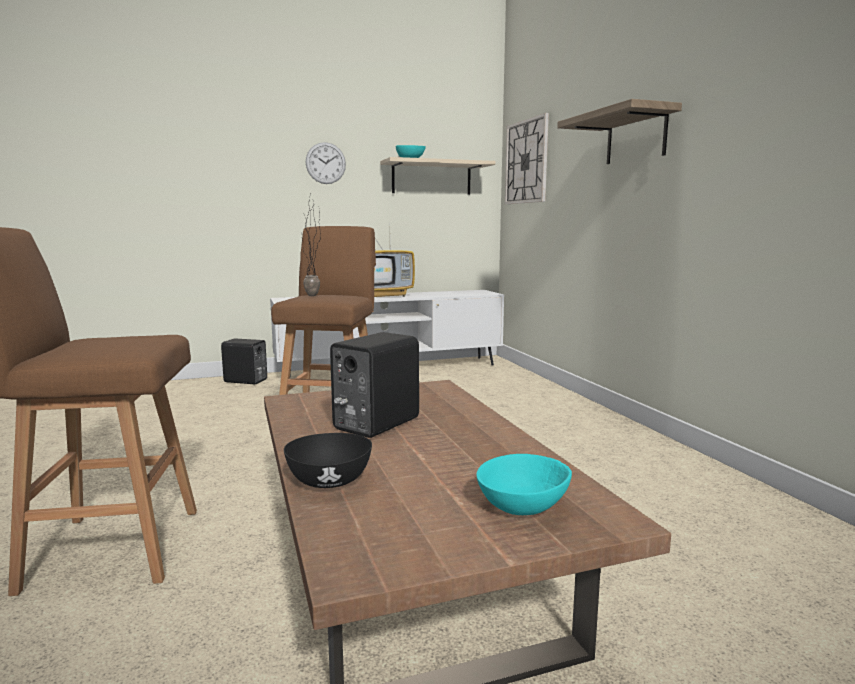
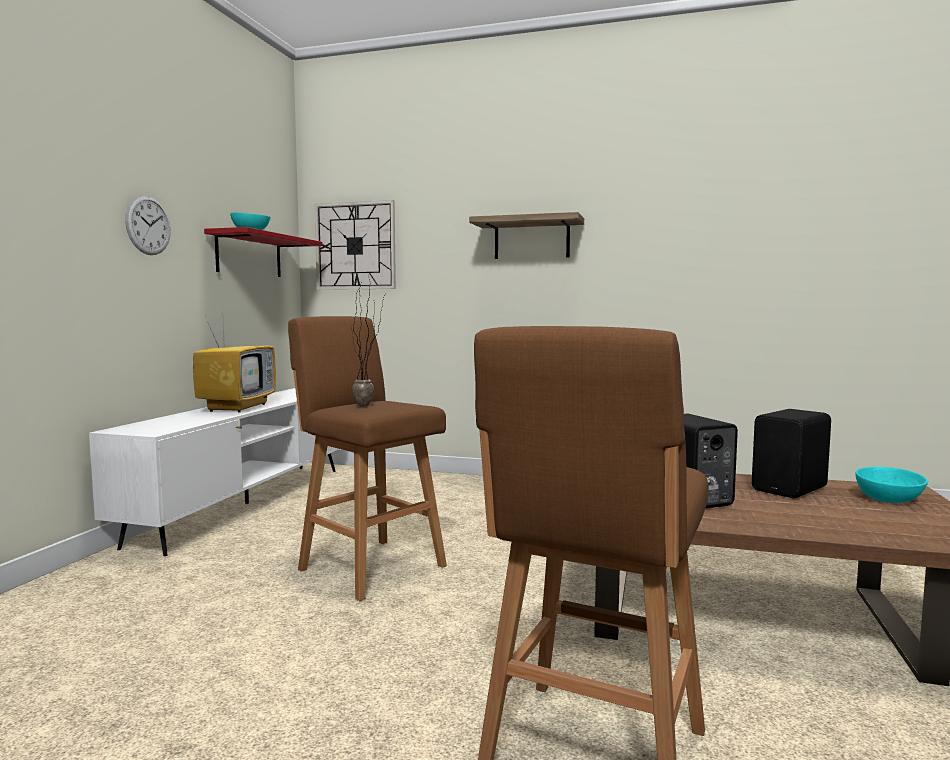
camera: 55 degrees left, 5 degrees down
black speaker [221,338,267,384] -> black speaker moved to [752,409,831,498]
black bowl [284,433,372,488] -> none
beige shelf [380,157,495,195] -> red shelf [204,227,322,277]

